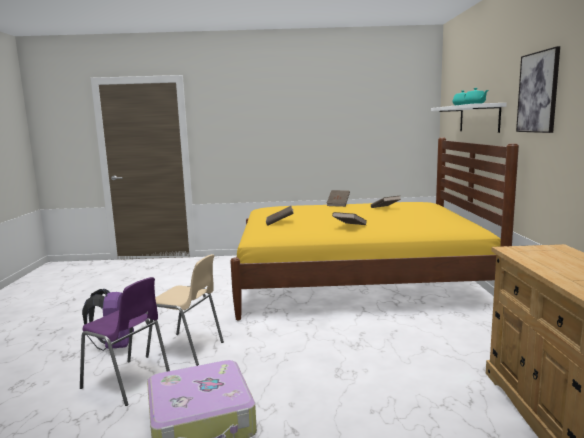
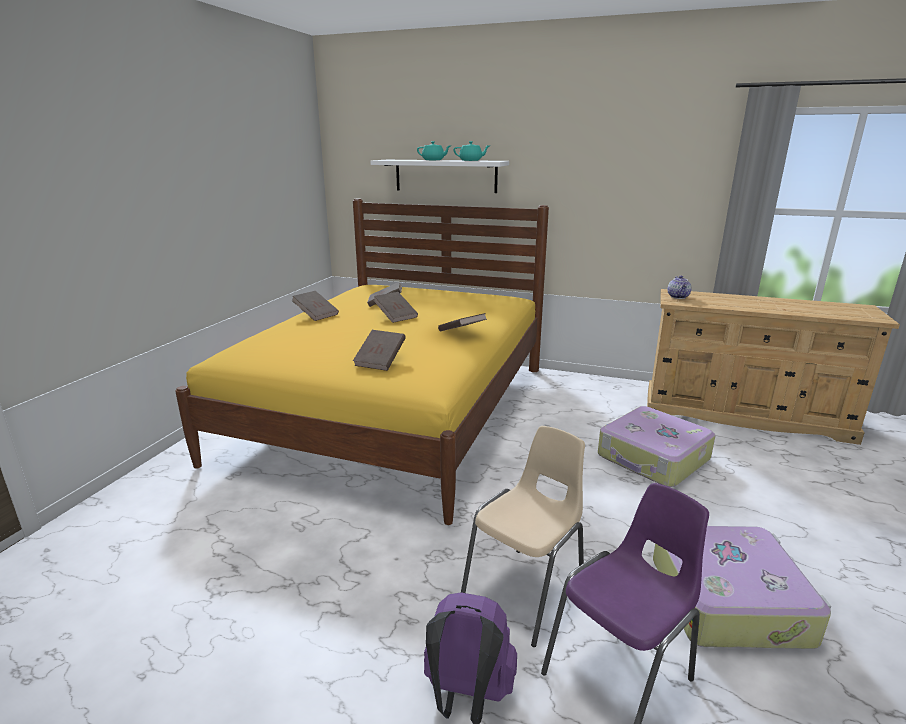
camera: 70 degrees left, 10 degrees up
picture [516,46,560,133] -> none
none -> brown book [373,292,418,323]
none -> suitcase [598,406,716,487]
none -> teapot [667,276,691,299]

